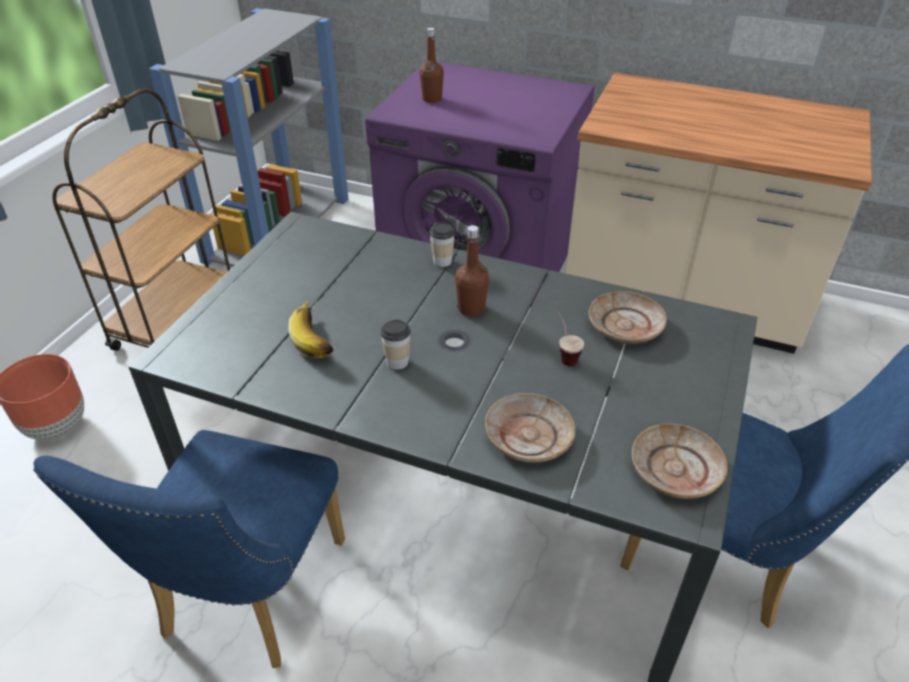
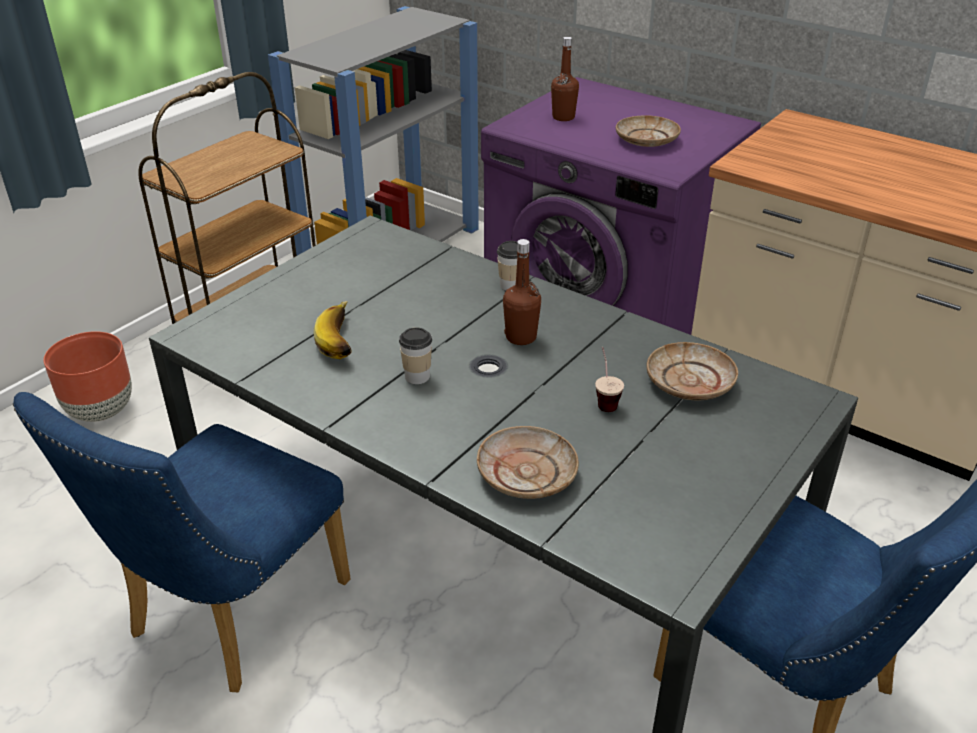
camera: 15 degrees right, 5 degrees down
beige plate [632,423,728,499] -> beige plate moved to [616,115,681,147]

